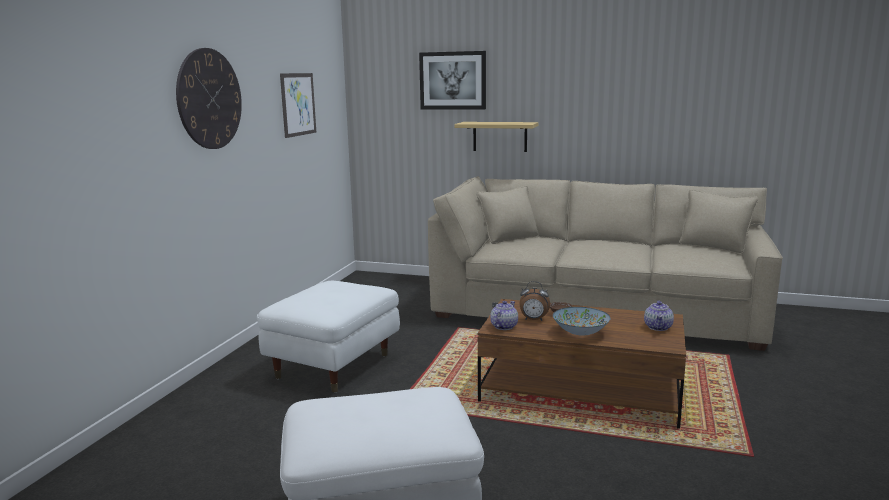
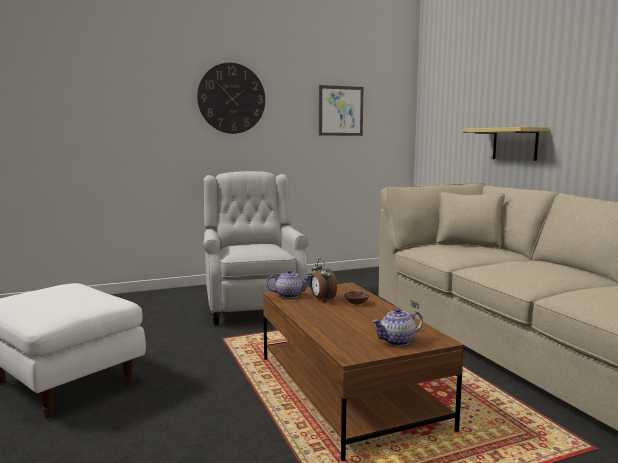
camera: 50 degrees right, 5 degrees down
white ottoman [257,281,400,393] -> white armchair [204,171,309,326]
picture [419,51,486,109] -> none
bowl [553,307,610,336] -> none

